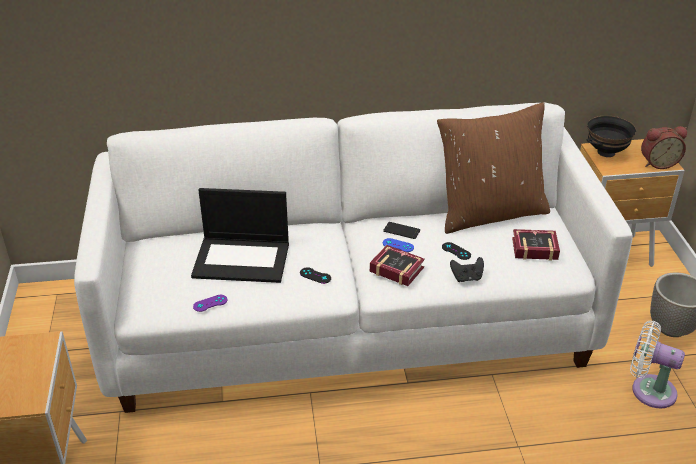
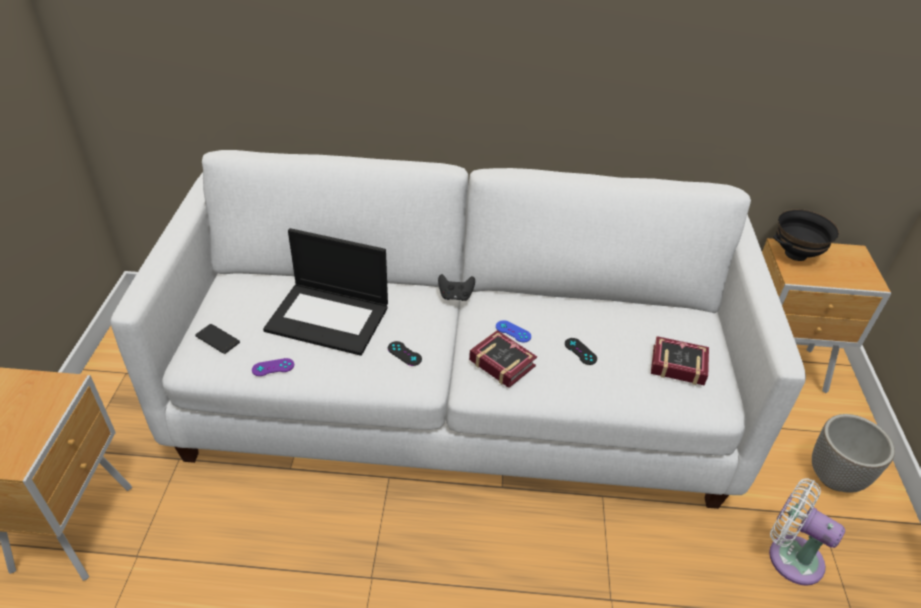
camera: 10 degrees right, 5 degrees up
phone [383,222,420,239] -> phone moved to [195,324,240,354]
brown pillow [437,102,550,234] -> none
black game controller [450,257,484,282] -> black game controller moved to [438,274,475,301]
alarm clock [641,126,687,169] -> none

